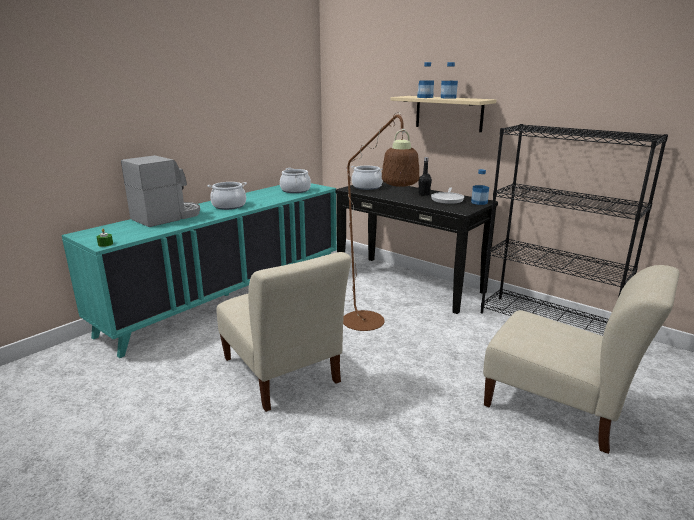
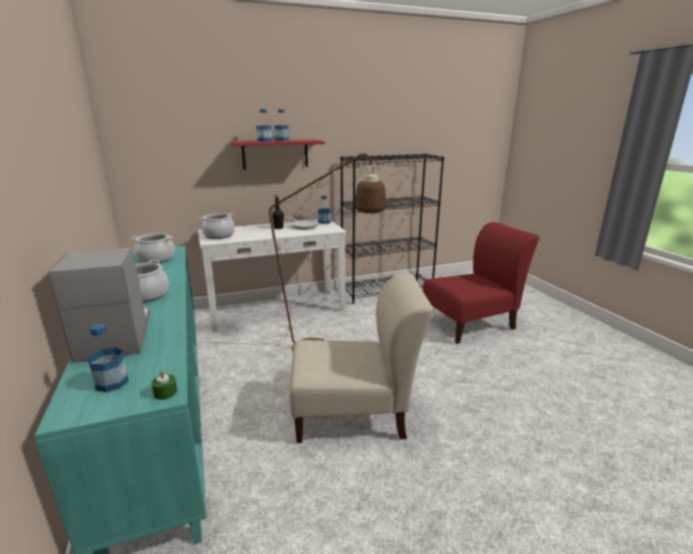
camera: 60 degrees left, 0 degrees up
black console table [335,182,498,314] -> white console table [198,220,347,332]
beige shelf [390,96,497,132] -> red shelf [230,139,325,169]
beige chair [483,265,680,454] -> red chair [423,222,539,344]
none -> bottle [88,323,129,392]

